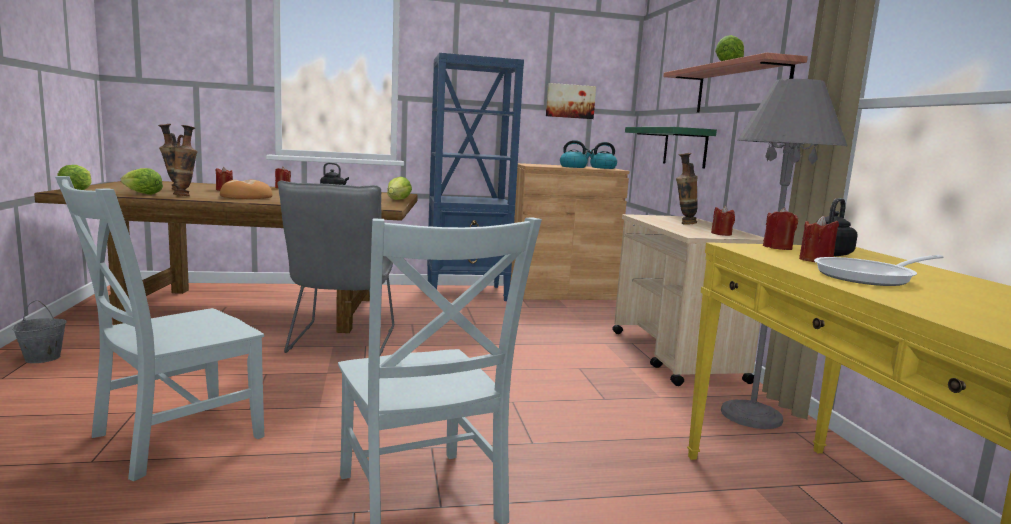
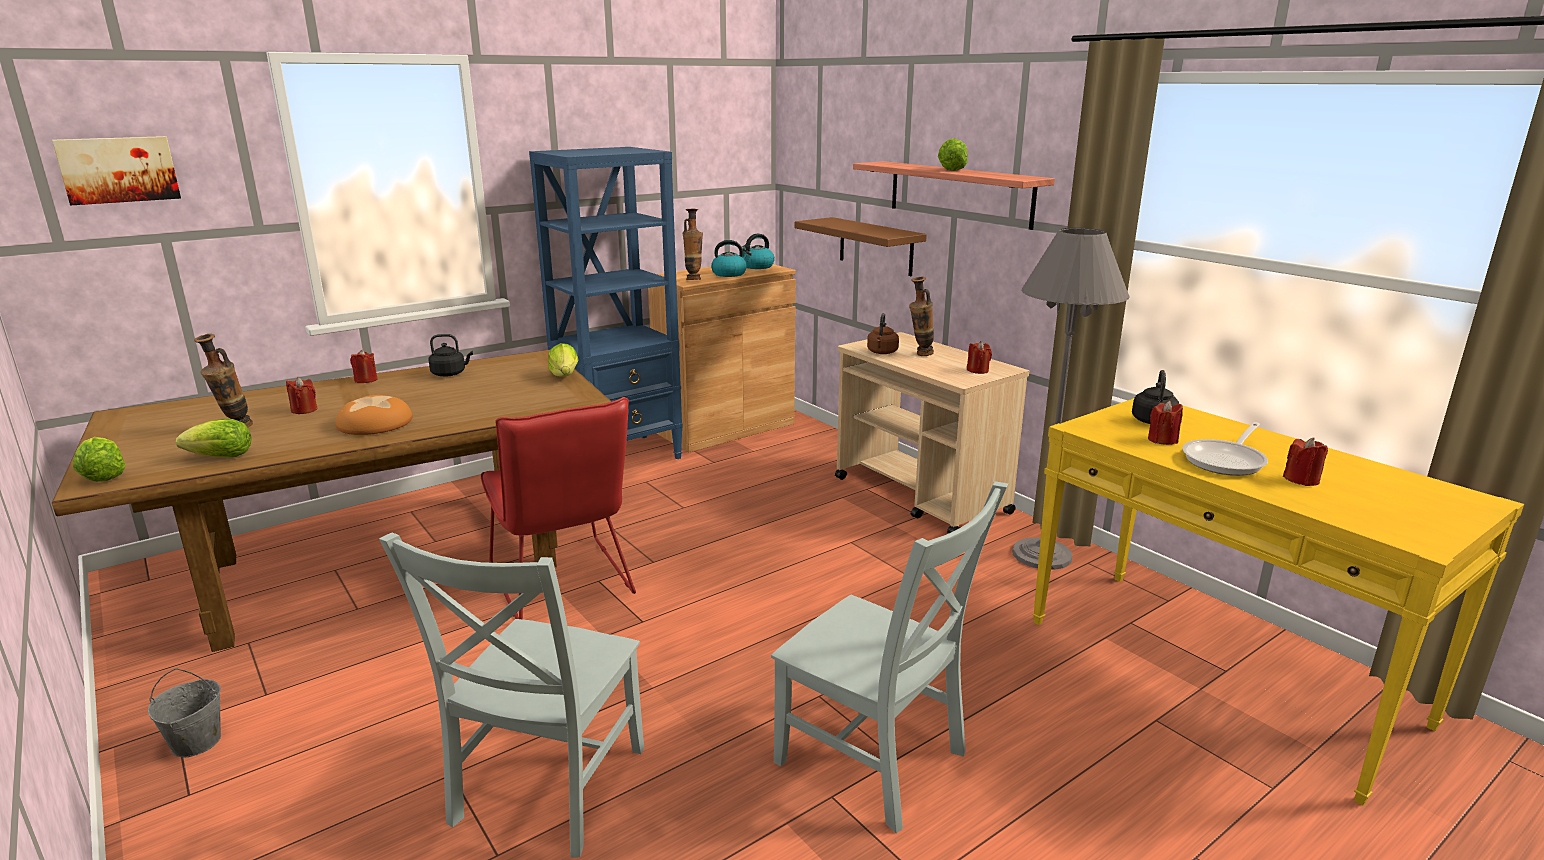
camera: 25 degrees left, 10 degrees up
vase [173,125,198,196] -> vase moved to [682,209,703,280]
grey chair [277,181,394,355] -> red chair [481,397,636,619]
picture [546,83,596,119] -> picture moved to [52,136,181,206]
green shelf [625,127,717,168] -> brown shelf [795,217,927,276]
red candle [763,207,798,250] -> red candle moved to [1283,438,1328,486]
none -> brown kettle [867,313,899,354]

